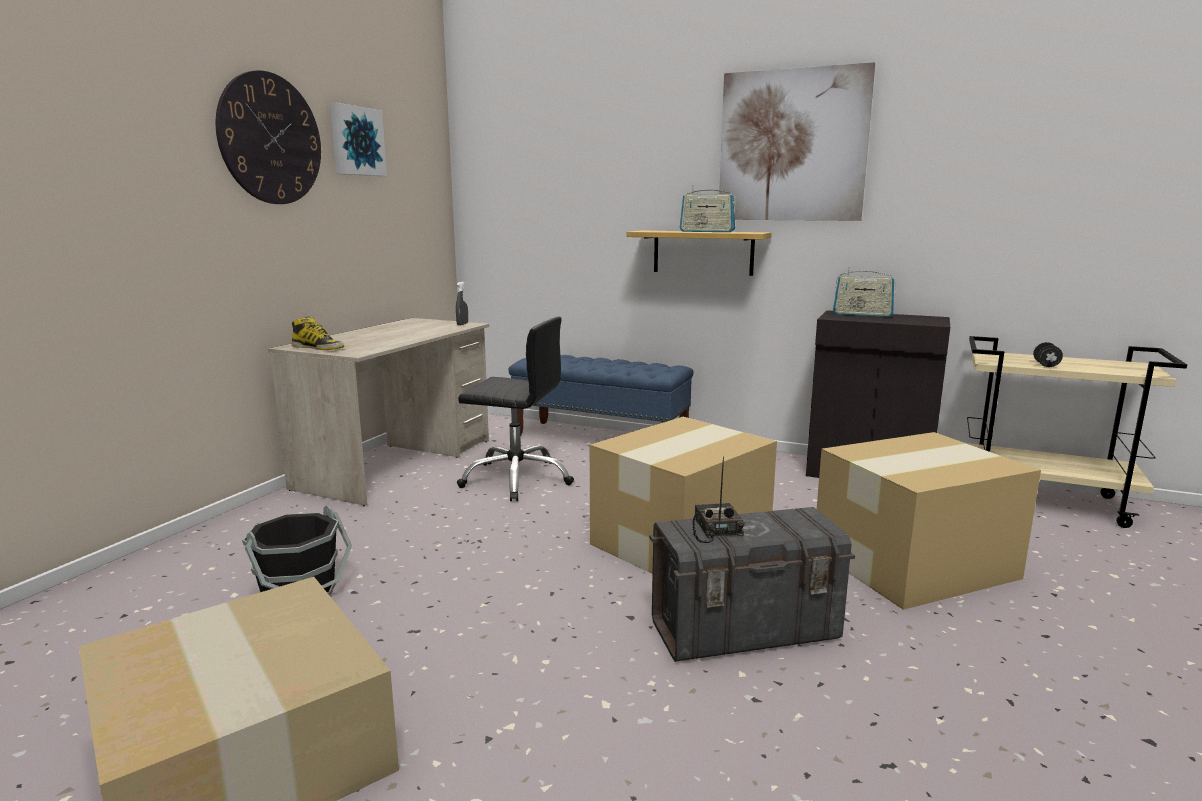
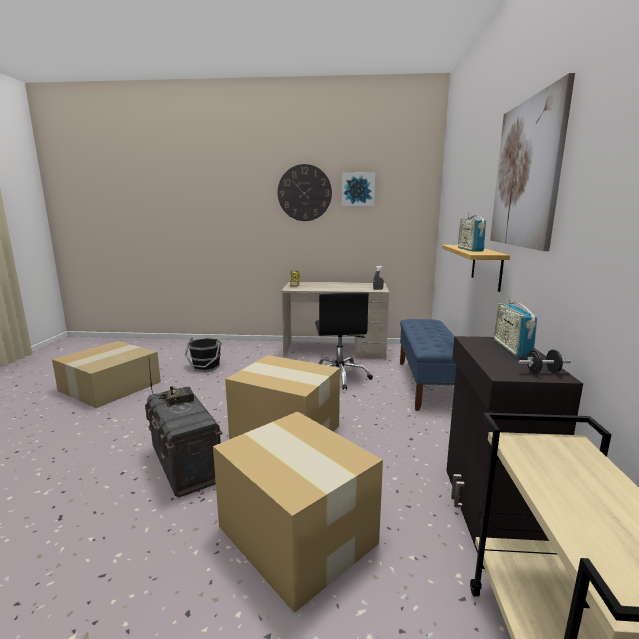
camera: 70 degrees right, 0 degrees up
black dumbbell [1033,342,1063,367] -> black dumbbell moved to [518,350,571,374]

